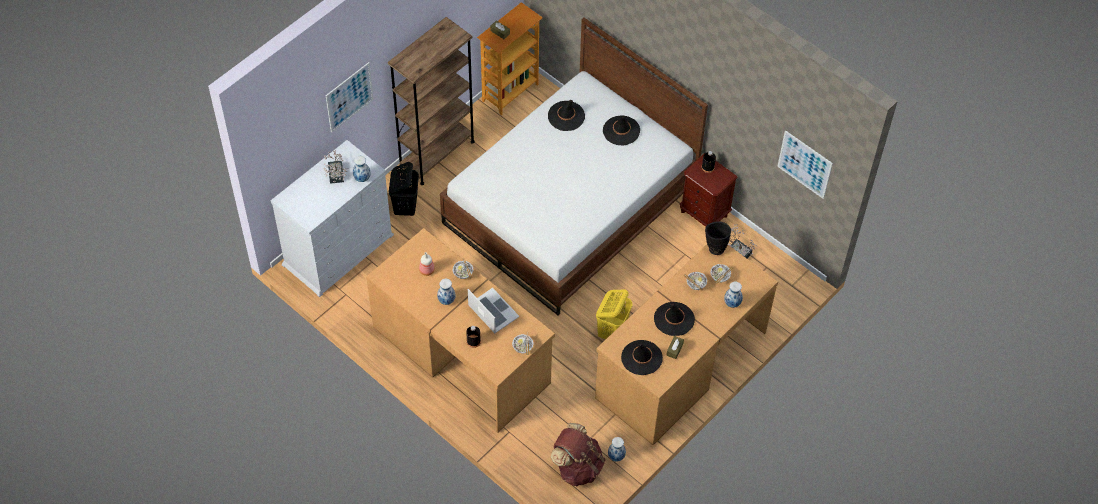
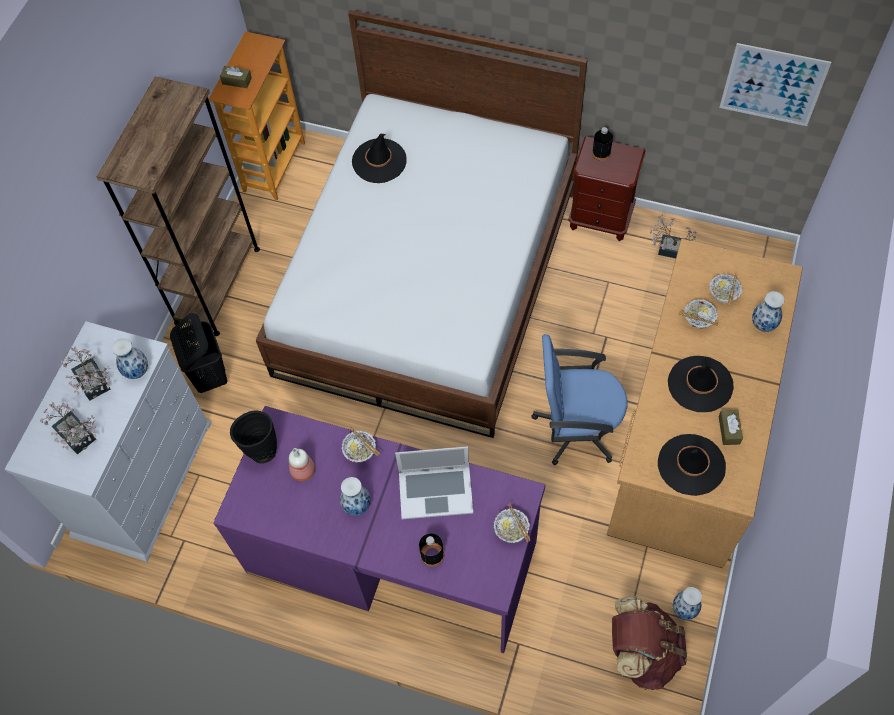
camera: 20 degrees left, 5 degrees up
picture [326,62,374,132] -> none
brown desk [366,228,555,433] -> purple desk [213,406,545,653]
laptop [468,288,519,333] -> laptop turned 150 degrees clockwise [395,446,473,519]
yellow laundry basket [596,289,632,339] -> blue office chair [532,334,627,465]
black hat [603,116,640,145] -> none
black vase [705,222,731,255] -> black vase moved to [230,411,277,464]
none -> potted plant [40,402,96,455]

